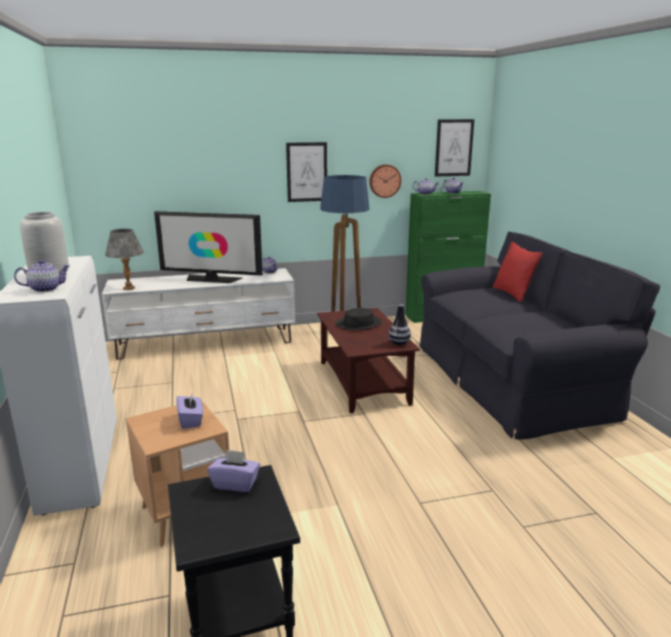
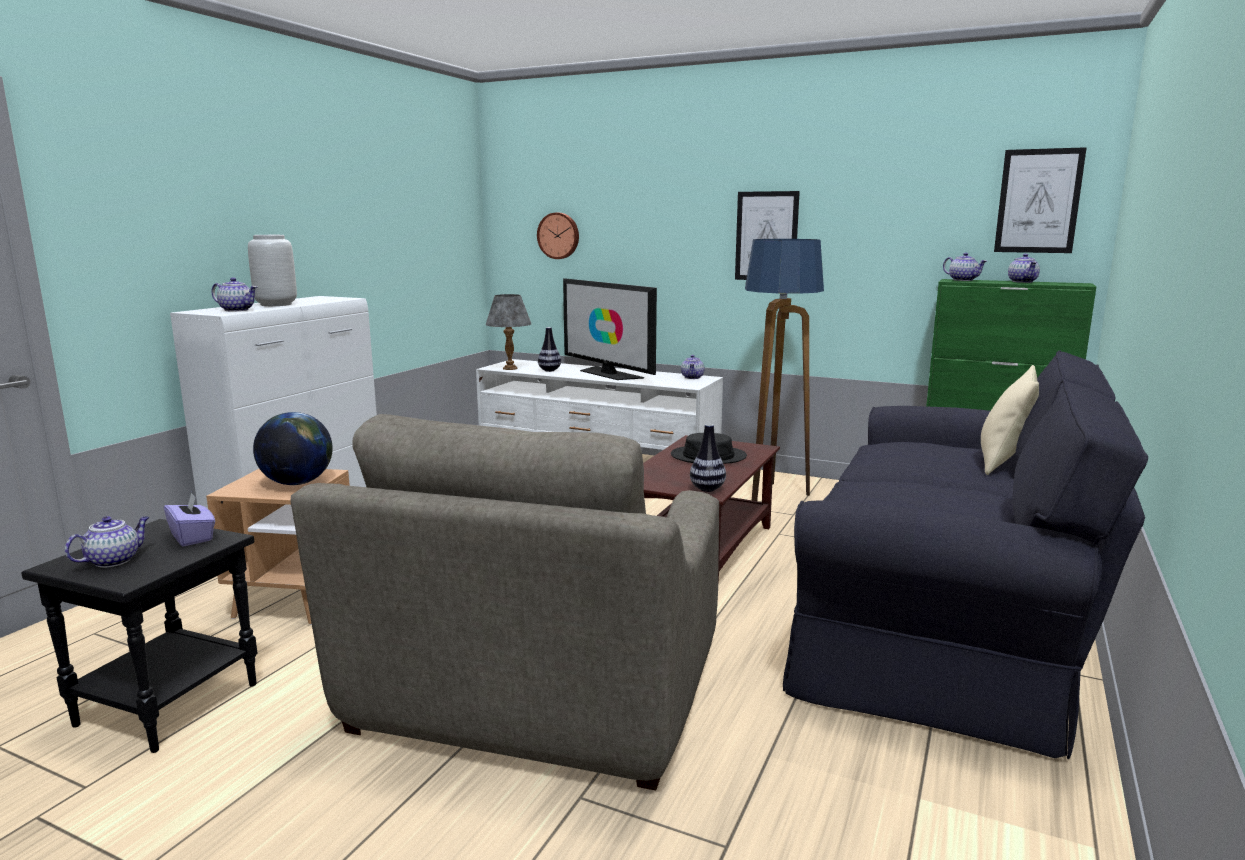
camera: 40 degrees right, 5 degrees down
purple tissue box [176,391,203,429] -> globe [253,412,333,485]
wall clock [369,164,401,198] -> wall clock moved to [537,213,579,259]
red pillow [493,242,542,302] -> beige pillow [981,365,1039,475]
none -> teapot [65,516,149,568]
none -> grey armchair [290,414,719,790]
none -> vase [538,327,561,372]

